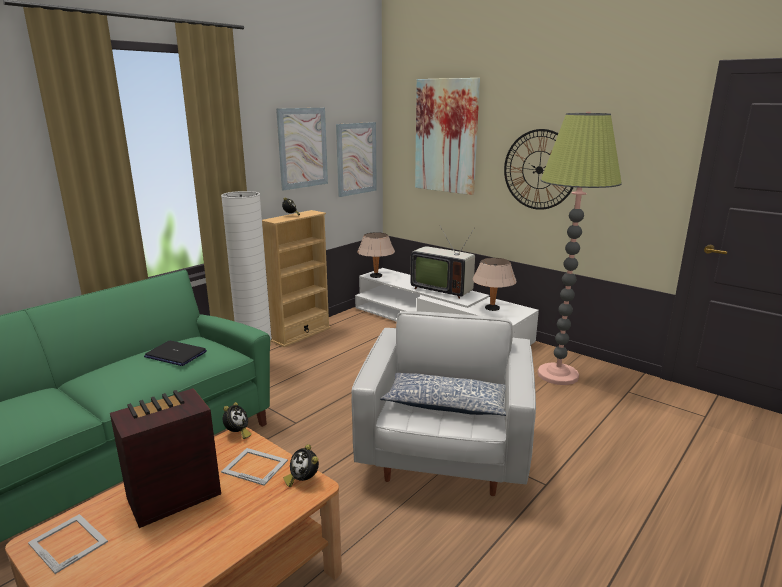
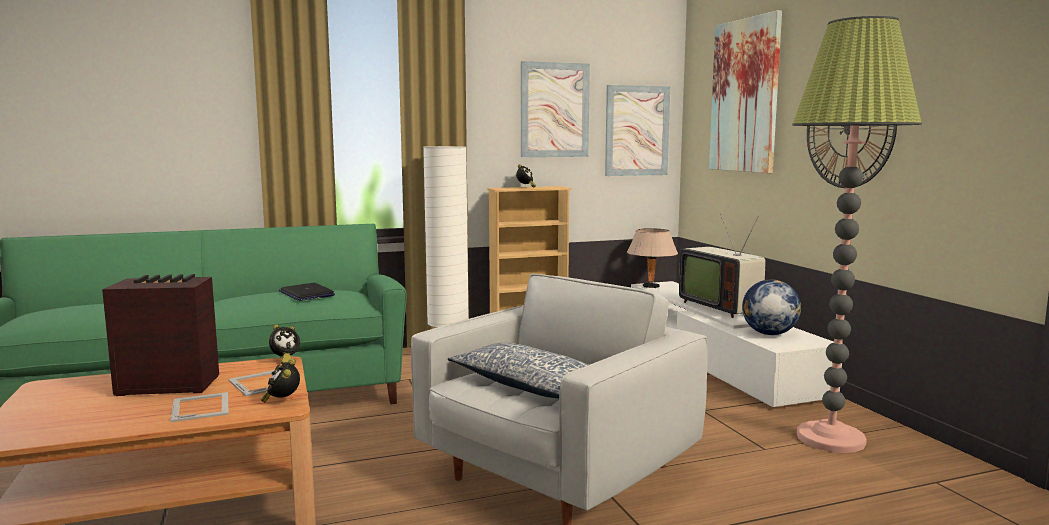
camera: 30 degrees right, 10 degrees down
picture frame [28,514,108,574] -> picture frame moved to [170,392,229,422]
beige table lamp [472,258,517,311] -> globe [742,279,801,335]

